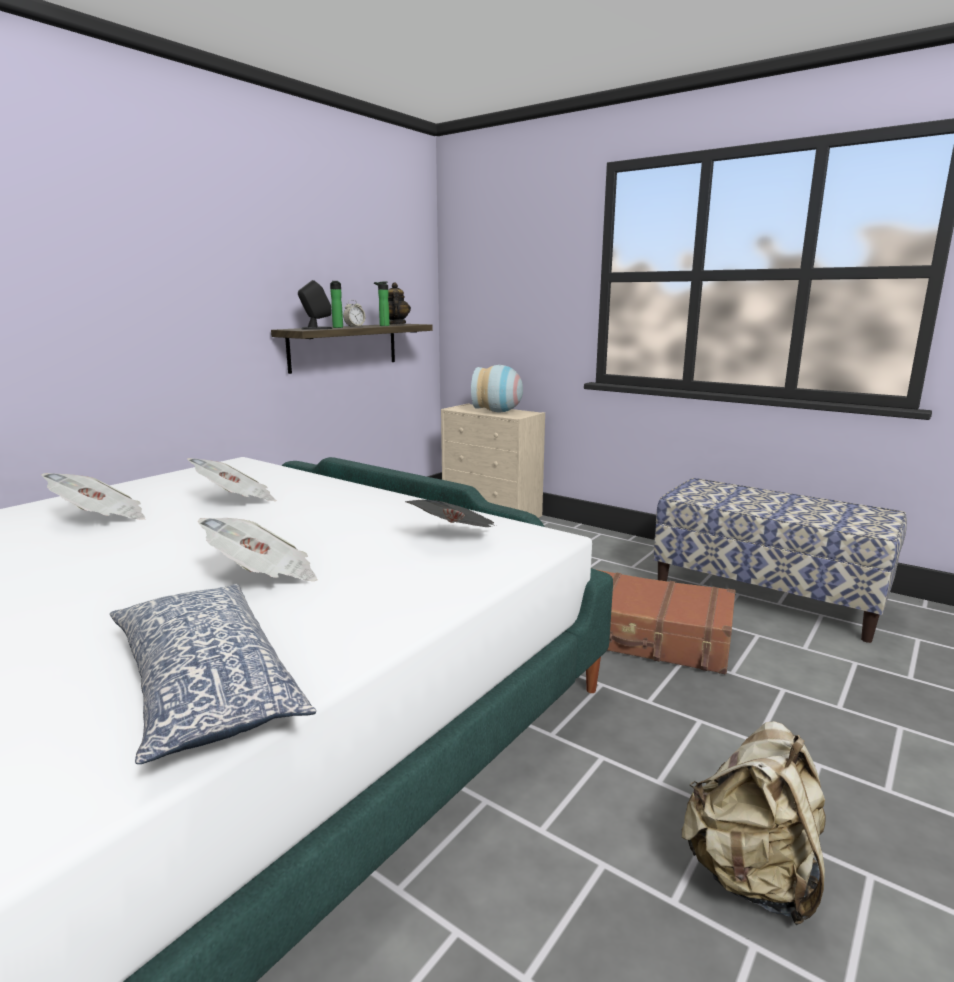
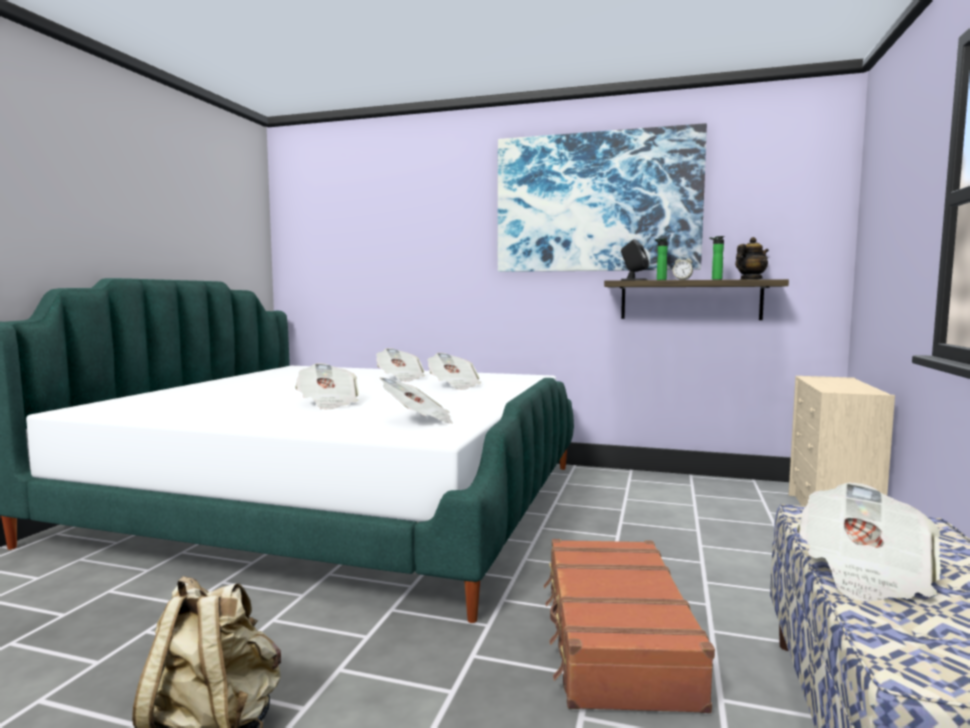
camera: 70 degrees right, 10 degrees down
pillow [110,584,316,764] -> none
vase [471,365,523,412] -> none
none -> picture [498,123,707,272]
none -> newspaper [797,482,941,601]

